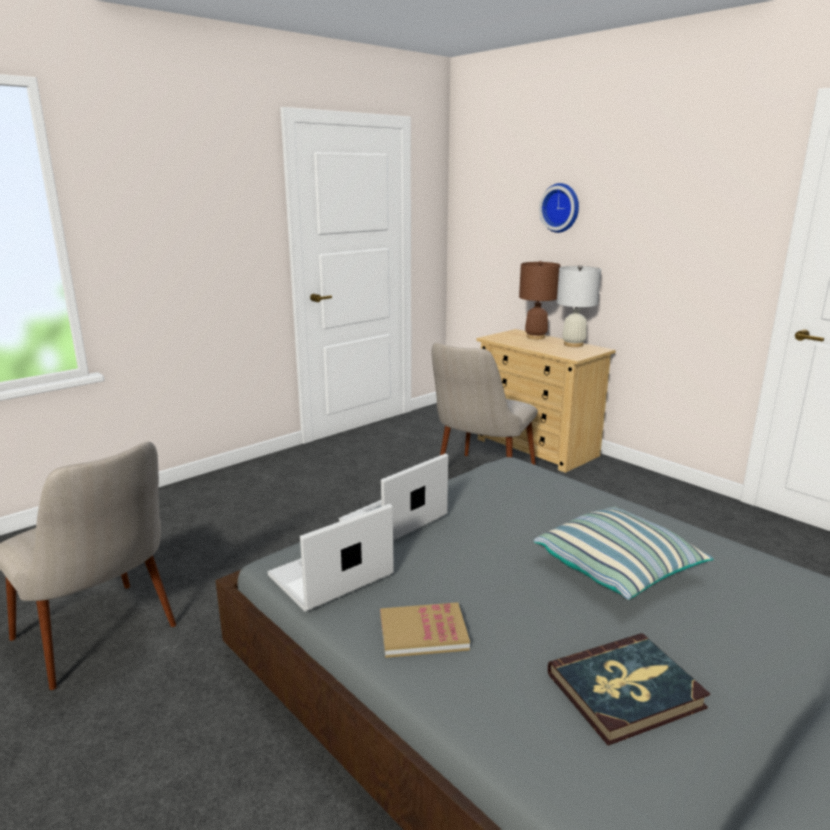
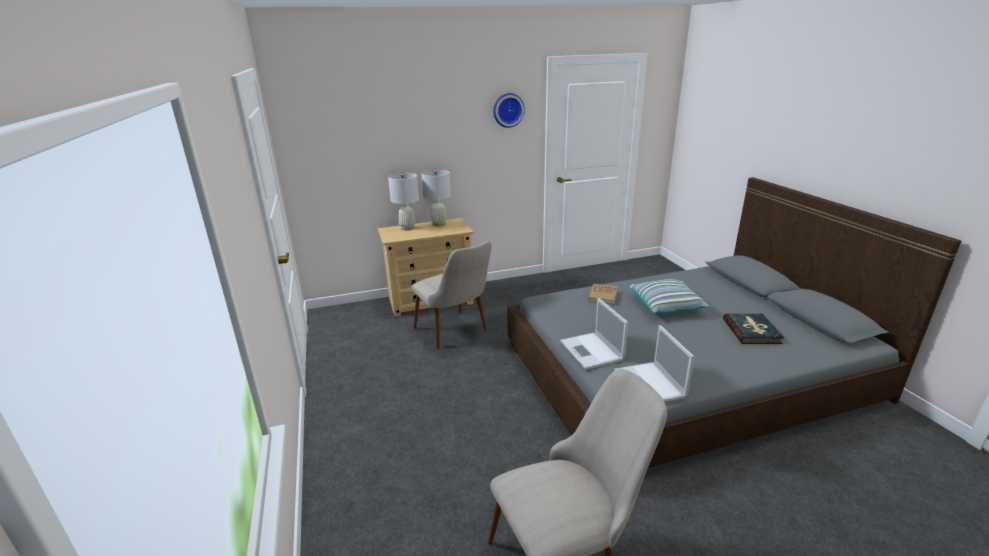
camera: 65 degrees left, 5 degrees up
book [380,602,470,658] -> book moved to [589,284,618,304]
brown table lamp [519,261,560,339] -> white table lamp [388,173,419,230]
wall clock [539,183,579,233] -> wall clock moved to [493,93,525,128]

